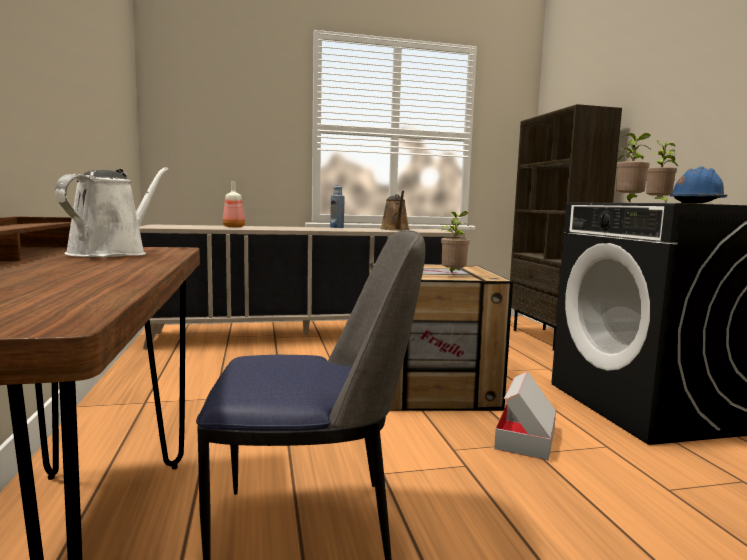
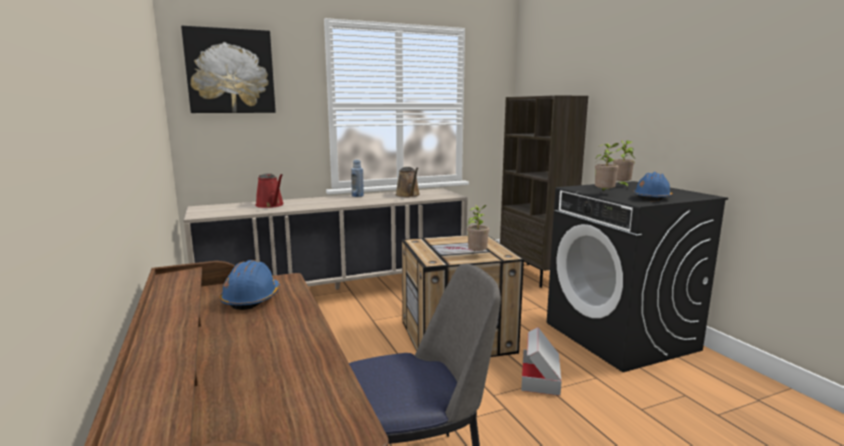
camera: 10 degrees left, 5 degrees up
white watering can [55,167,168,257] -> blue hard hat [220,260,280,310]
bottle [223,181,245,227] -> red watering can [255,173,284,208]
none -> picture [181,26,276,113]

